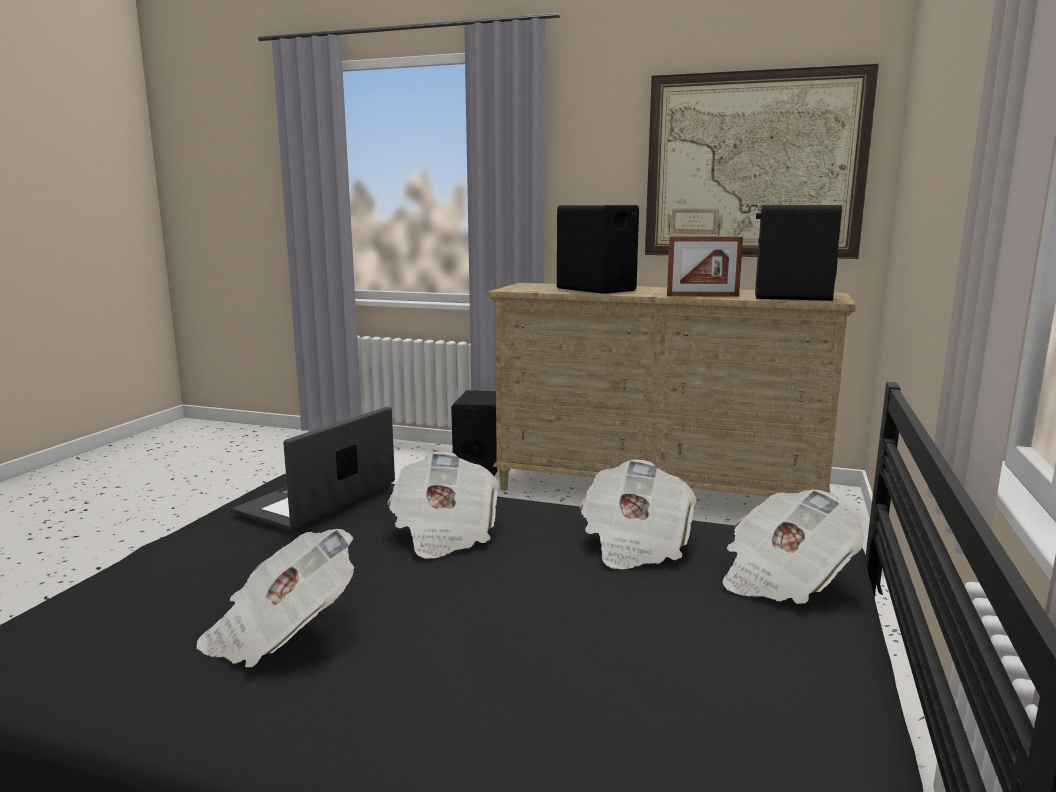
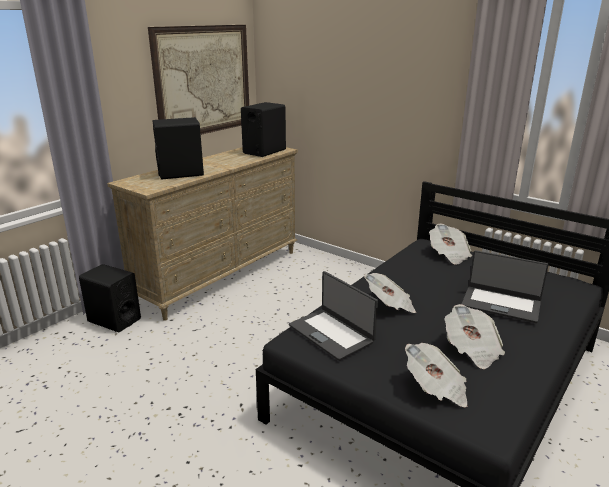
camera: 70 degrees left, 10 degrees up
newspaper [580,459,696,569] -> newspaper moved to [405,343,467,407]
picture frame [667,237,743,297] -> none
none -> laptop [462,250,549,323]

